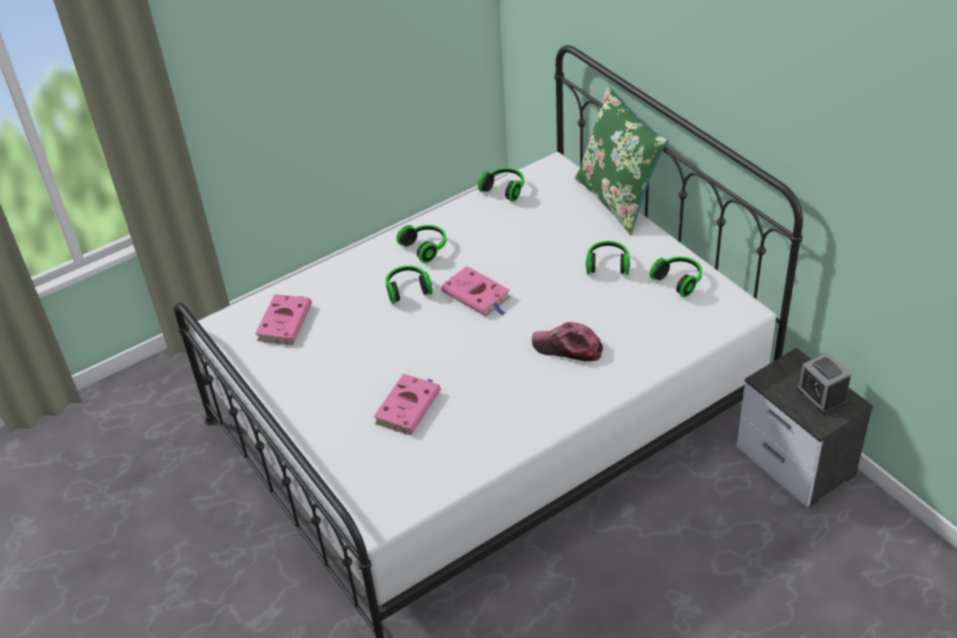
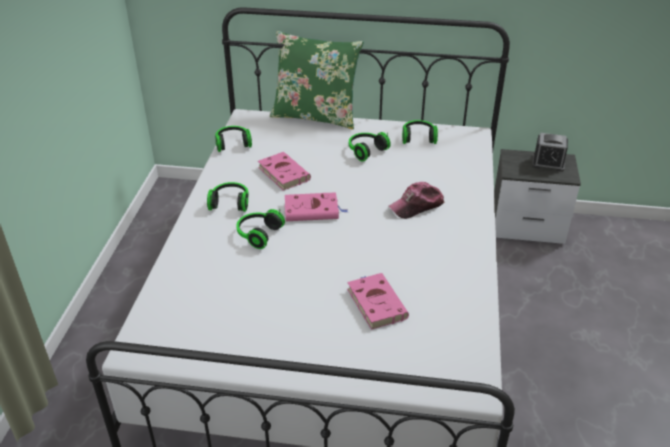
camera: 50 degrees left, 5 degrees down
pink book [255,294,312,345] -> pink book moved to [258,152,311,191]

